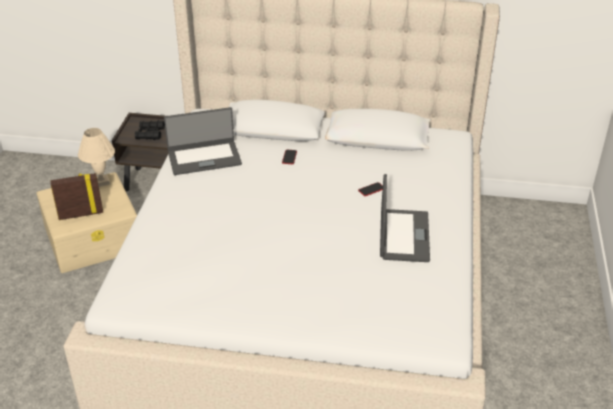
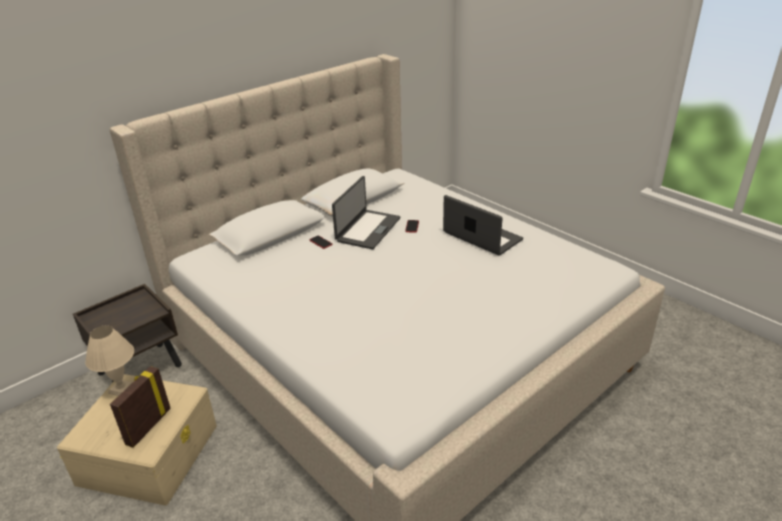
camera: 50 degrees left, 5 degrees down
black binoculars [135,120,165,140] -> none
laptop [164,107,242,175] -> laptop moved to [332,176,401,249]

